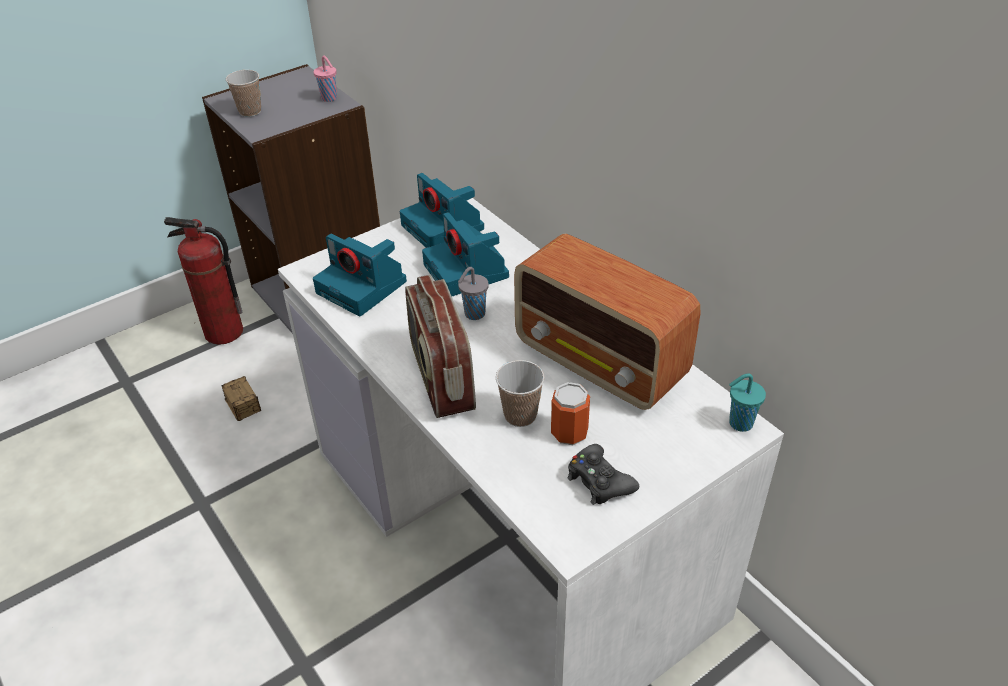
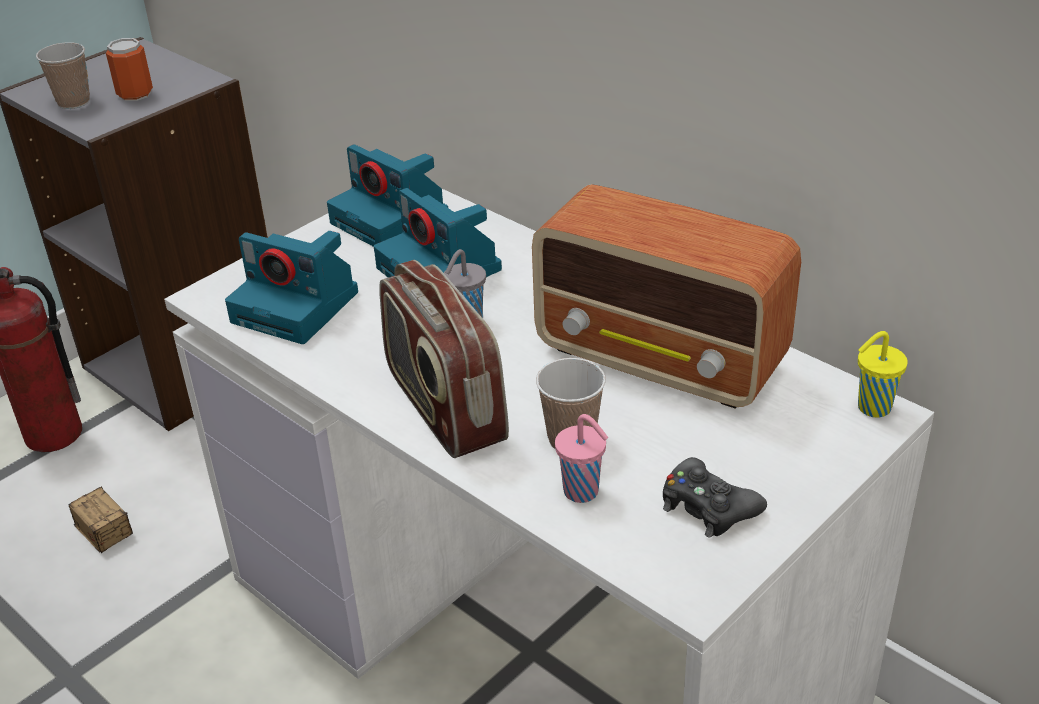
camera: 10 degrees left, 5 degrees down
pink cup [313,56,337,102] -> pink cup moved to [555,414,608,503]
can [551,382,590,445] -> can moved to [106,38,153,101]
turquoise cup [729,373,766,432] -> yellow cup [858,331,908,418]

